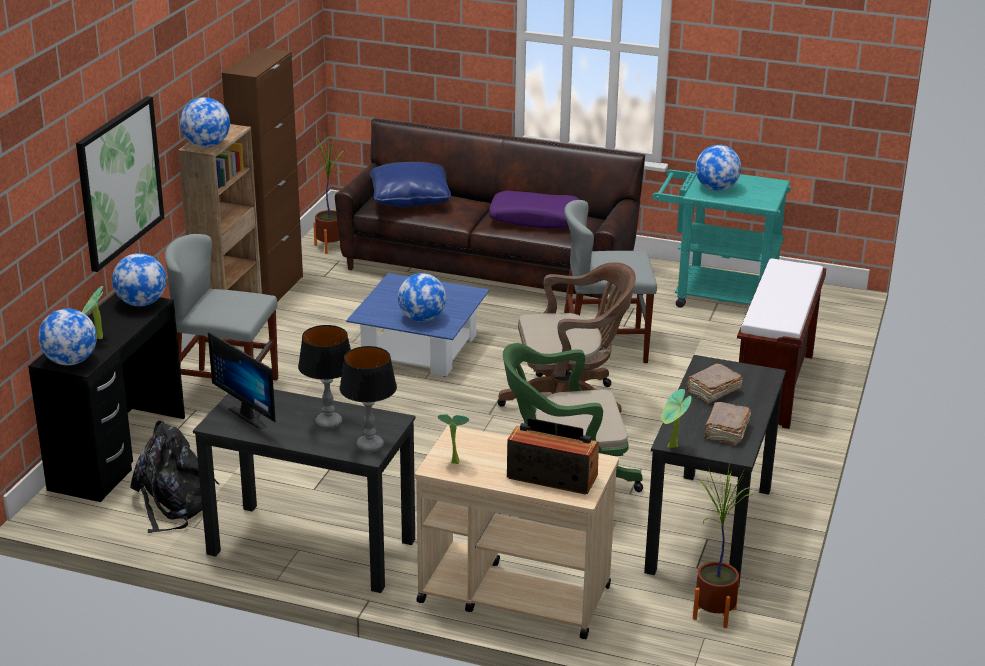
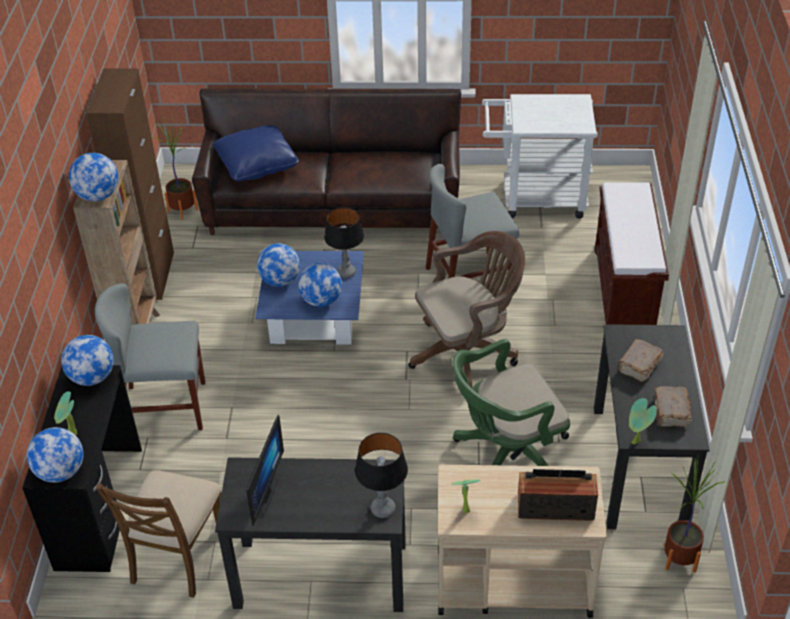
camera: 15 degrees left, 15 degrees up
picture [76,96,164,272] -> none
black backpack [130,421,219,533] -> brown chair [96,470,222,598]
monitor [208,331,276,430] -> monitor turned 105 degrees counterclockwise [246,415,284,526]
table lamp [298,325,351,429] -> table lamp moved to [324,207,364,278]
purple pillow [489,191,580,229] -> none
turquoise cart [652,169,791,308] -> white cart [482,94,598,219]
globe [695,145,741,191] -> globe moved to [257,243,300,287]

